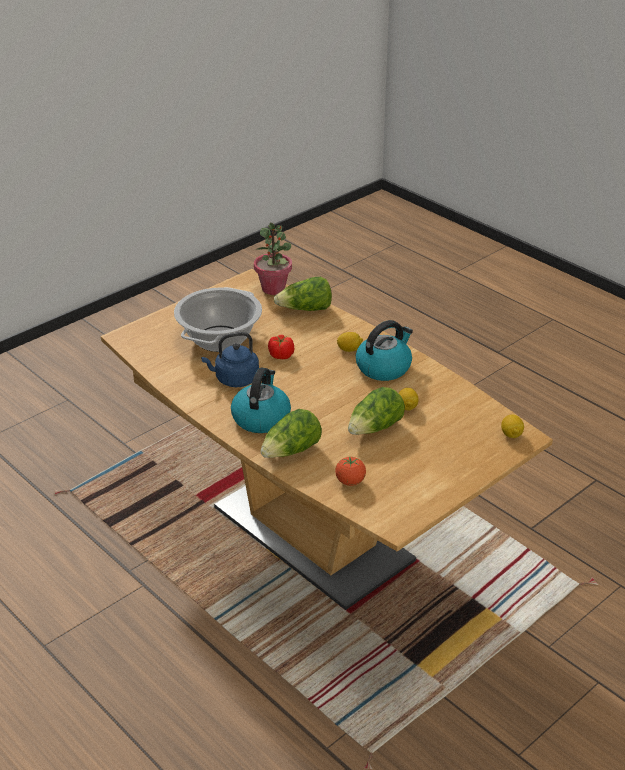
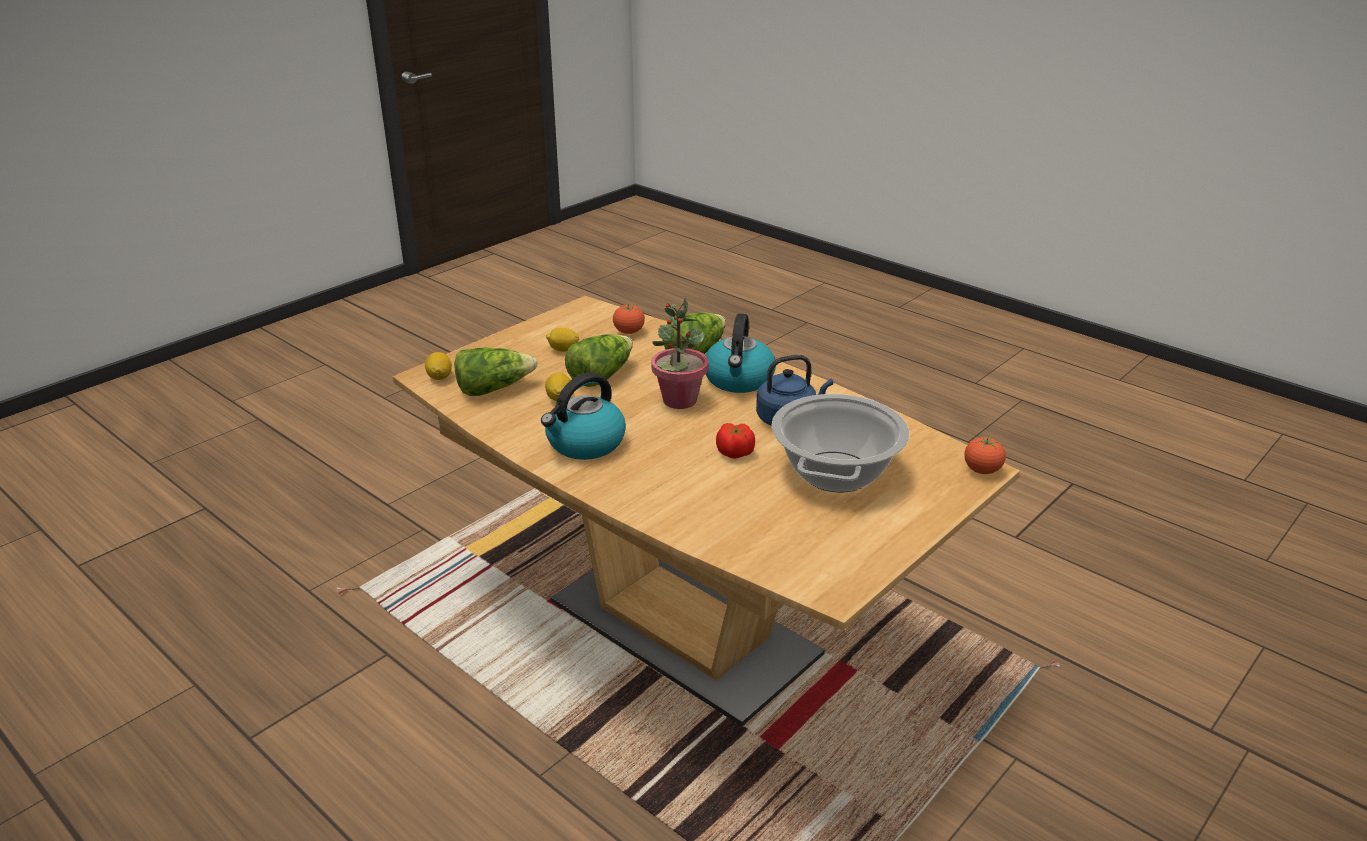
camera: 175 degrees right, 5 degrees down
potted plant [254,223,292,295] -> potted plant moved to [651,296,708,409]
lettuce [274,277,332,311] -> lettuce moved to [454,347,537,396]
lemon [337,332,363,352] -> lemon moved to [546,328,579,352]
none -> tomato [964,436,1006,474]

